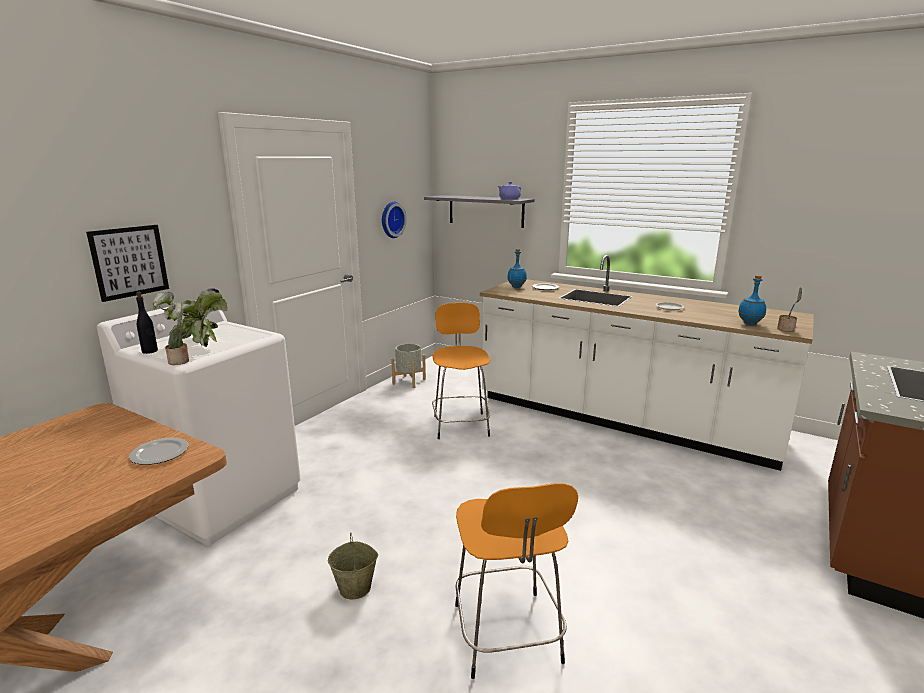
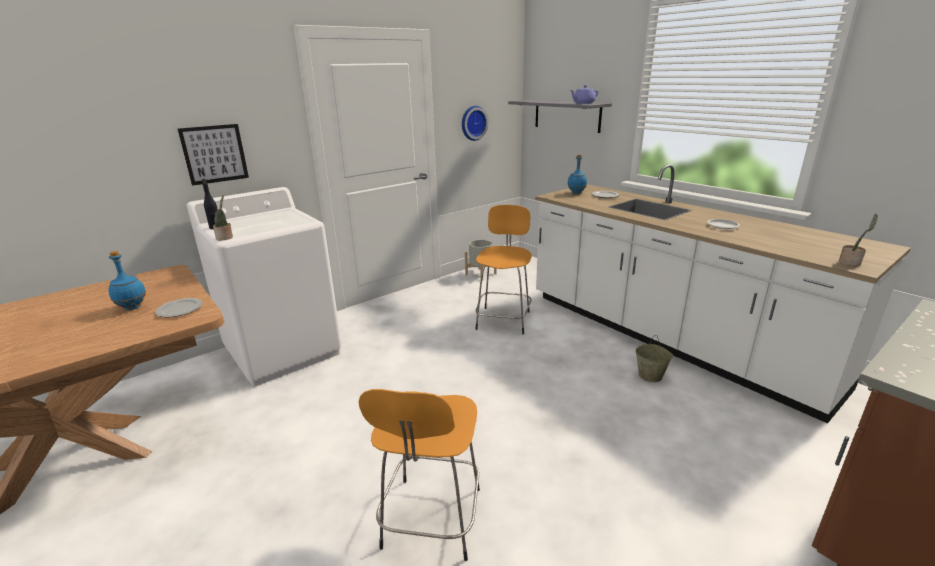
camera: 20 degrees right, 5 degrees up
potted plant [153,288,228,347] -> none
beige bucket [328,533,378,599] -> beige bucket moved to [636,335,673,382]
blue bottle [738,275,766,325] -> blue bottle moved to [108,251,146,310]

